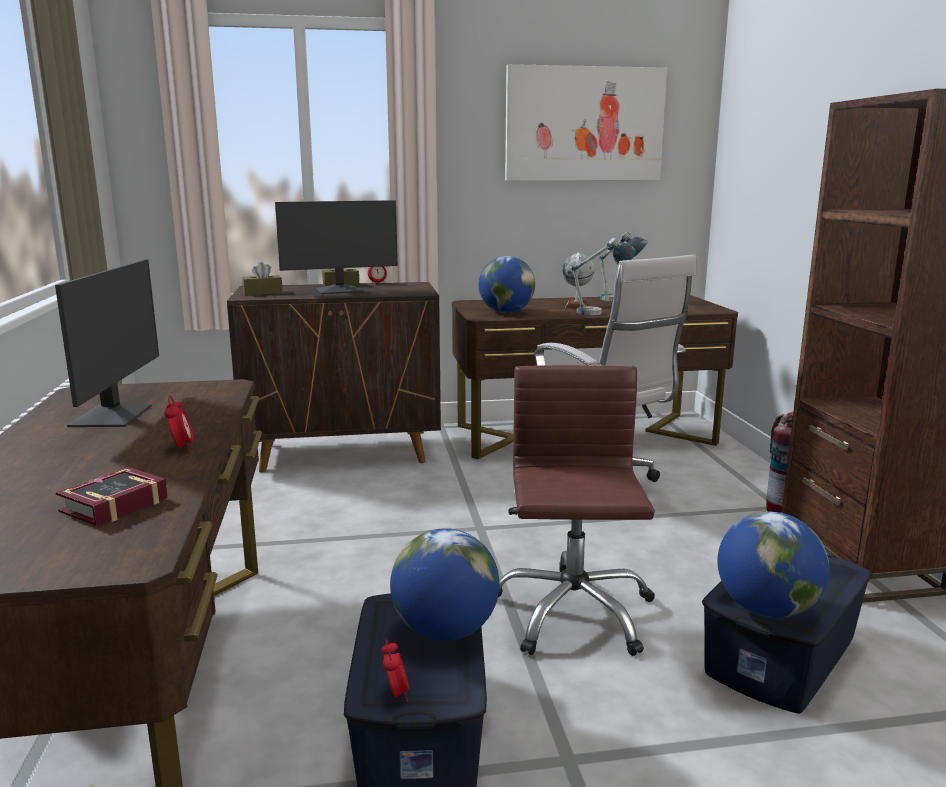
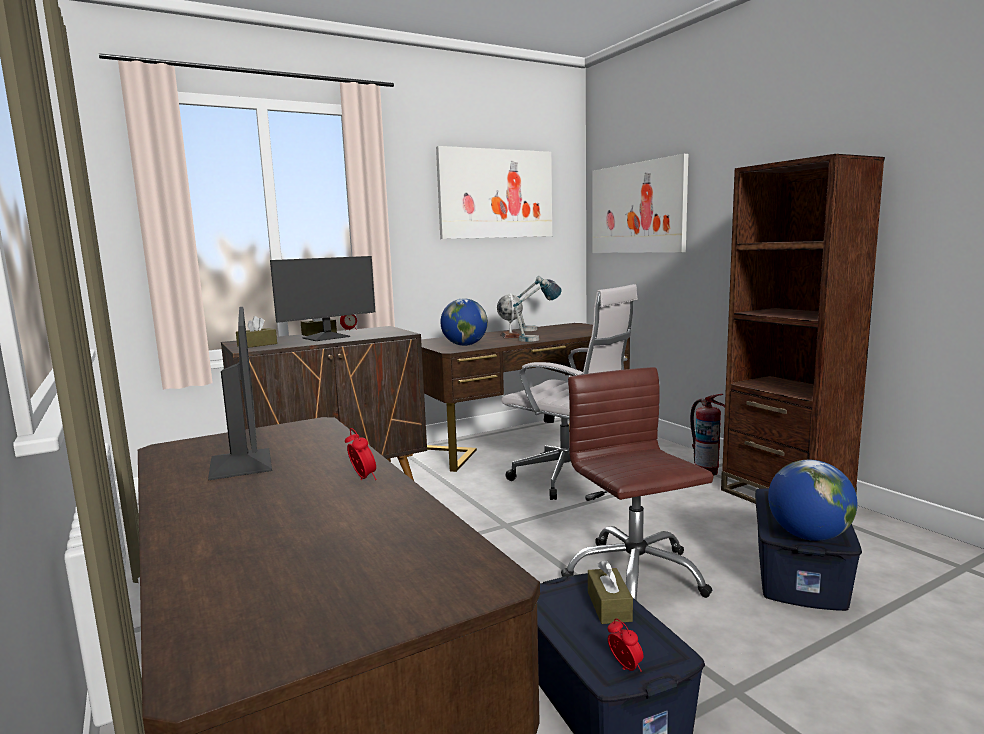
camera: 20 degrees left, 5 degrees down
book [56,467,168,526] -> none
globe [390,528,500,641] -> brown tissue box [588,560,633,624]
none -> picture [592,154,688,253]

